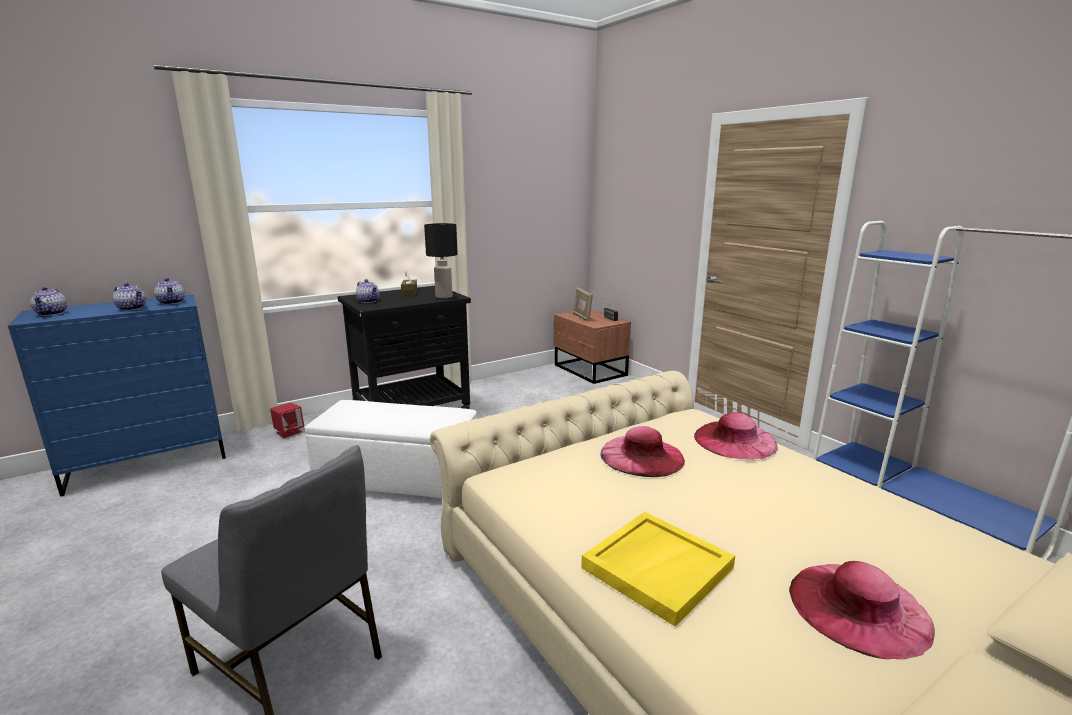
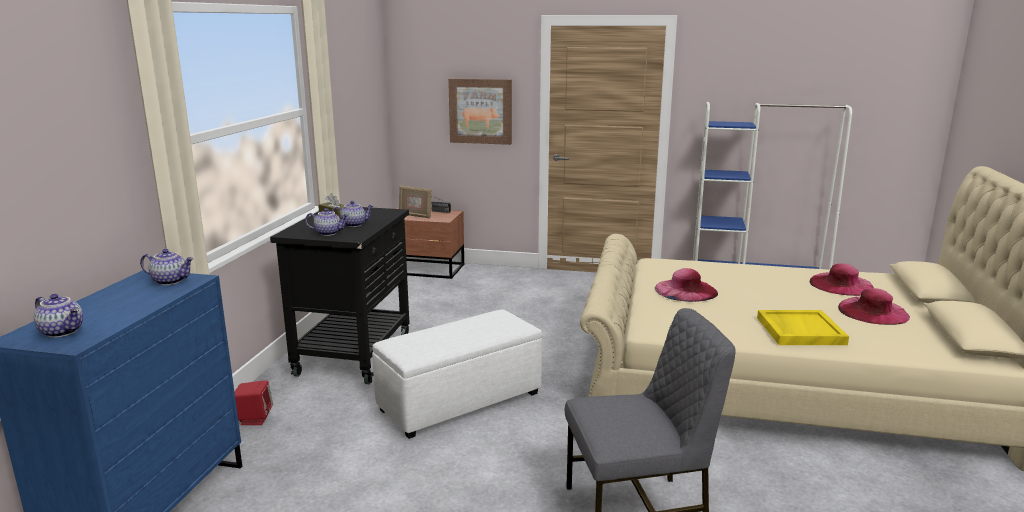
camera: 45 degrees left, 0 degrees up
teapot [113,283,146,311] -> teapot moved to [332,201,373,227]
black table lamp [424,223,458,299] -> none
pink hat [694,412,778,460] -> pink hat moved to [809,263,874,296]
none -> picture [448,78,512,145]

